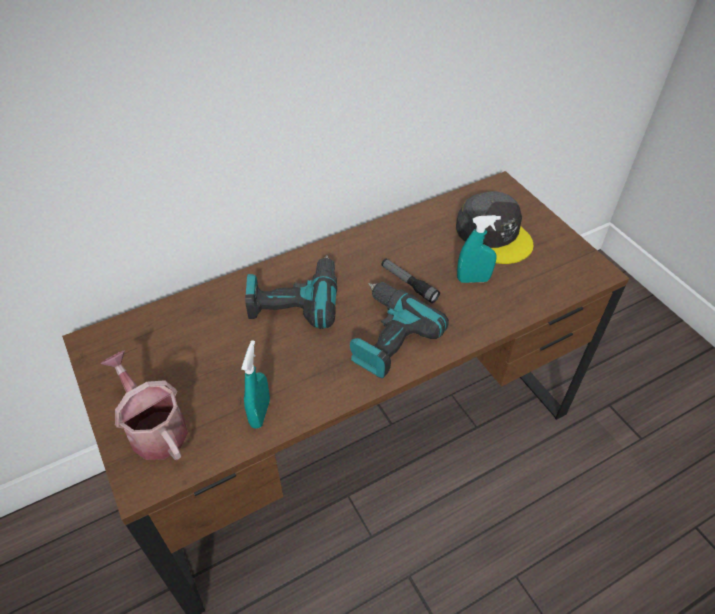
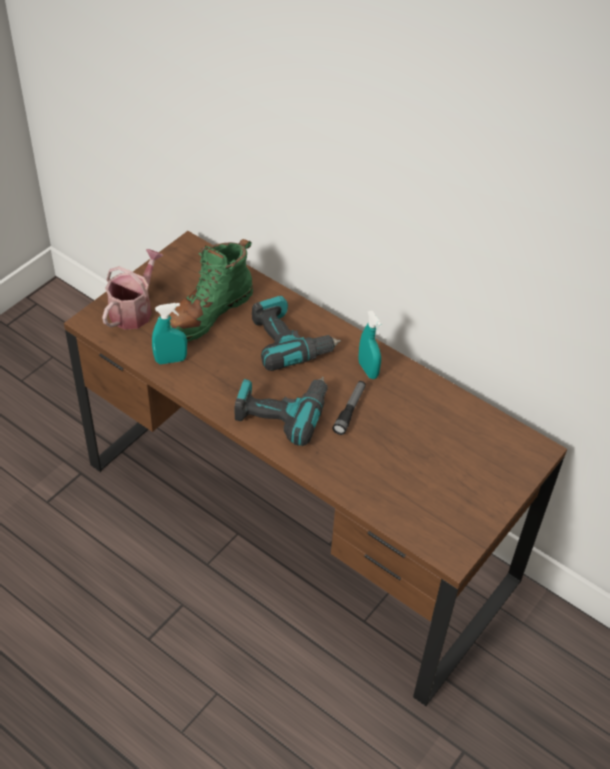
camera: 65 degrees right, 0 degrees up
grey cap [456,191,534,264] -> none
turquoise spray bottle [457,215,501,283] -> turquoise spray bottle moved to [358,310,382,379]
none -> green boot [169,239,253,341]

